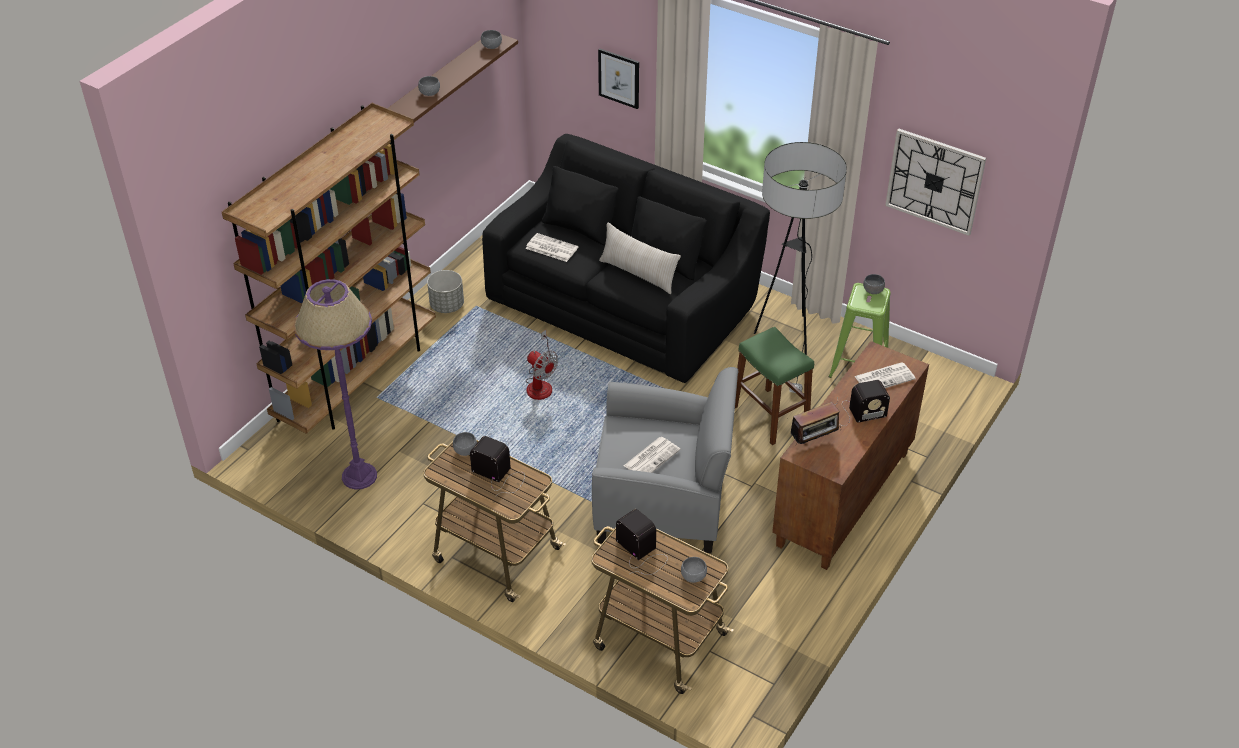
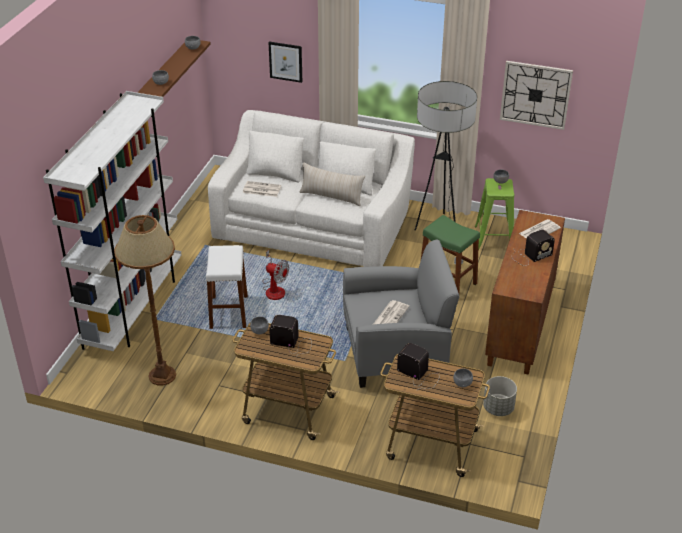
camera: 15 degrees left, 5 degrees down
brown bookcase [222,103,436,434] -> white bookcase [43,91,182,351]
purple floor lamp [294,279,377,490] -> brown floor lamp [114,215,176,386]
grey planter [427,270,464,313] -> grey planter moved to [483,376,517,416]
black sofa [482,134,770,383] -> white sofa [208,110,415,267]
radio [790,402,841,444] -> none
none -> white stool [206,245,248,329]

